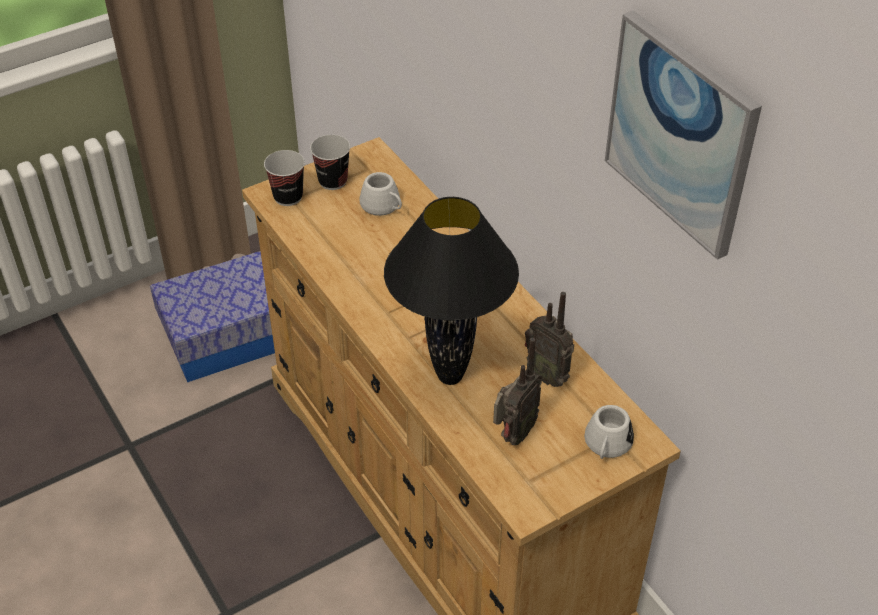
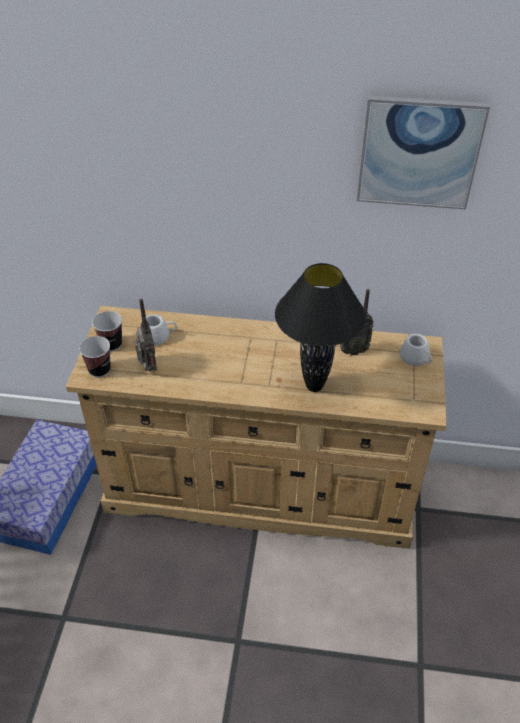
camera: 50 degrees left, 0 degrees up
radio [493,337,542,445] -> radio moved to [134,299,157,371]

